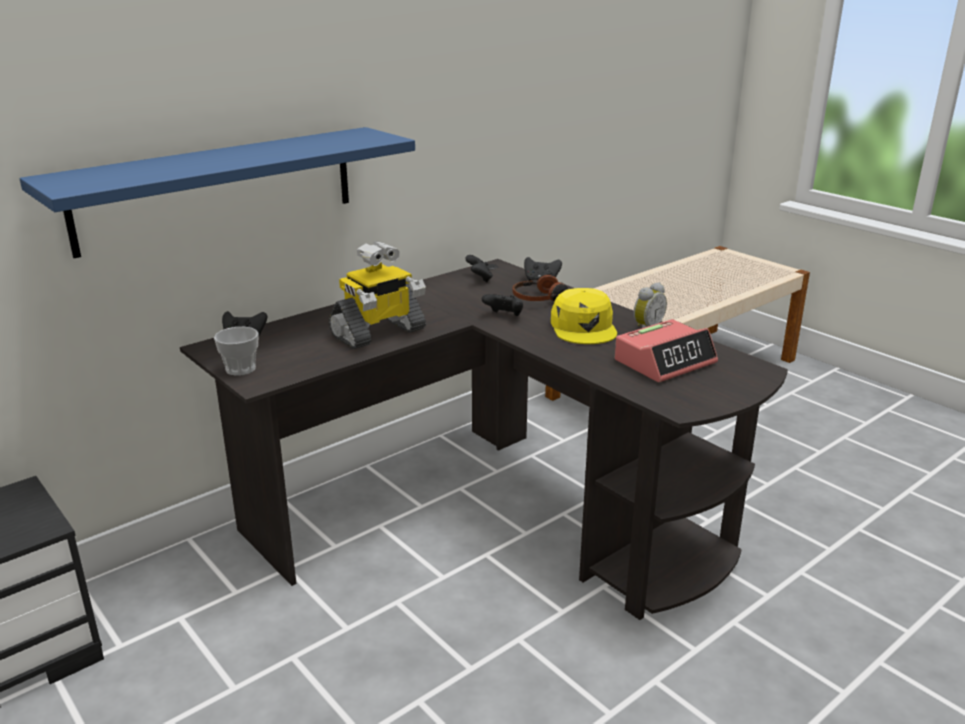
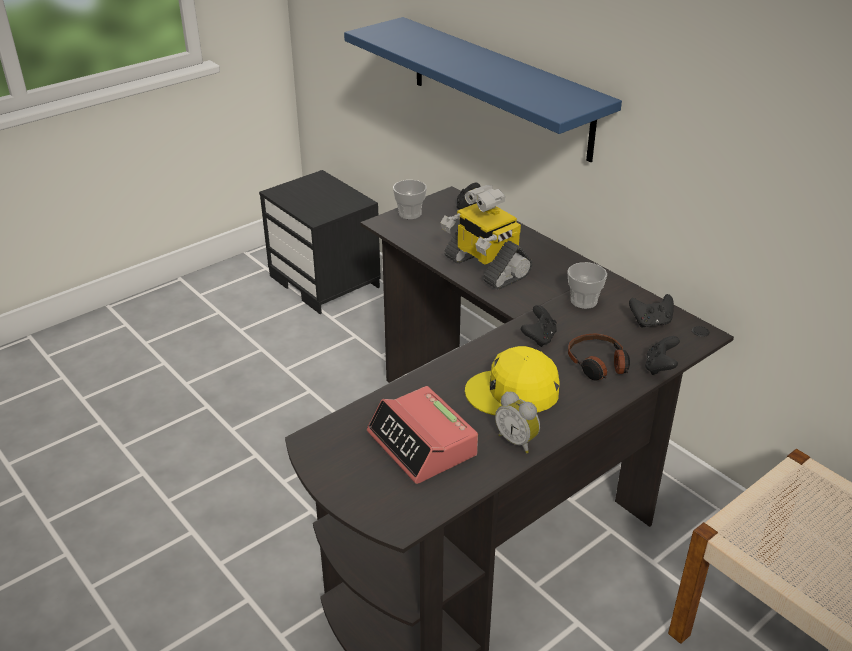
camera: 90 degrees right, 10 degrees up
none -> cup [567,262,607,309]

